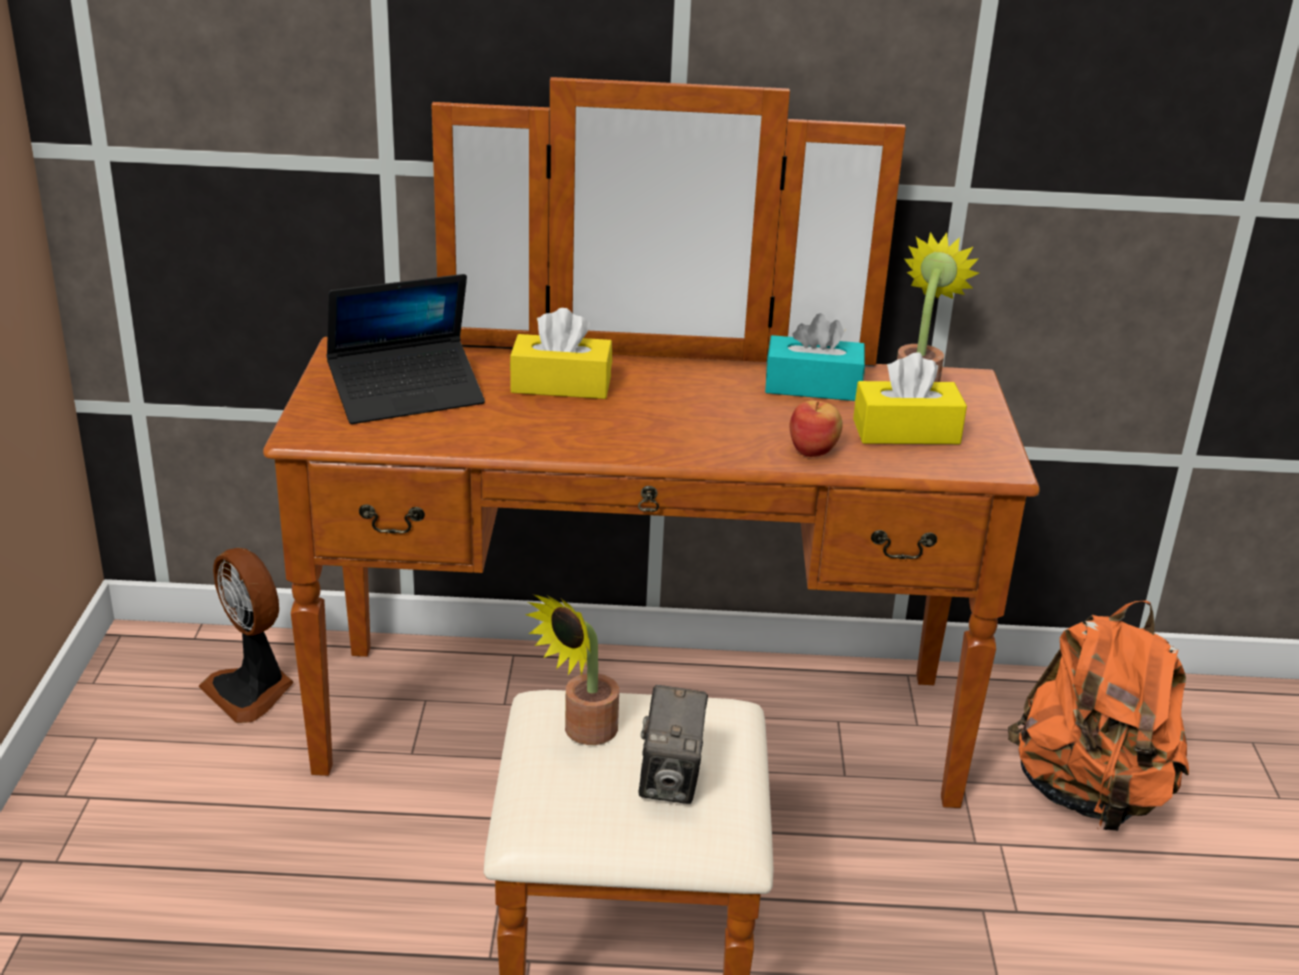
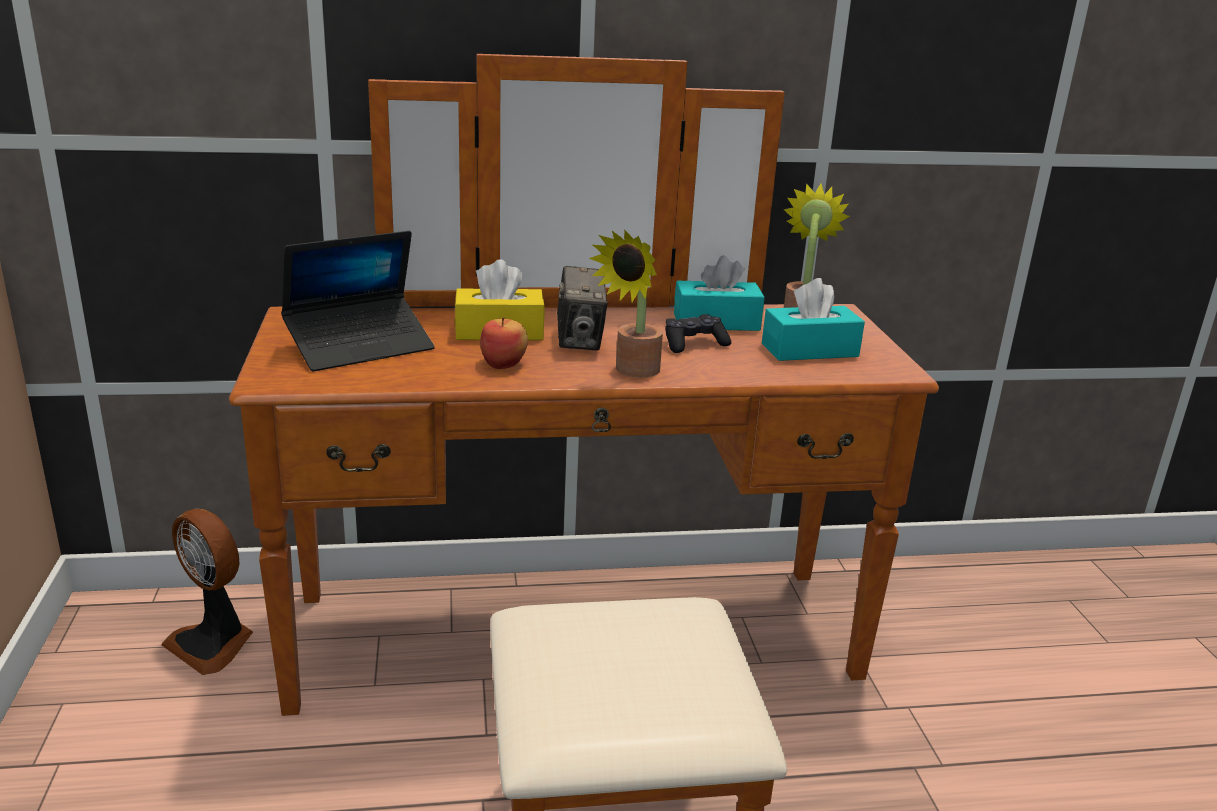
camera: 10 degrees left, 5 degrees down
potted plant [525,594,619,745] -> potted plant moved to [589,229,663,378]
camera [639,685,708,804] -> camera moved to [557,266,608,350]
apple [790,400,843,457] -> apple moved to [480,317,528,369]
yellow tissue box [853,352,967,444] -> turquoise tissue box [762,278,865,361]
orange backpack [1008,601,1189,831] -> none
none -> black game controller [665,314,731,353]

